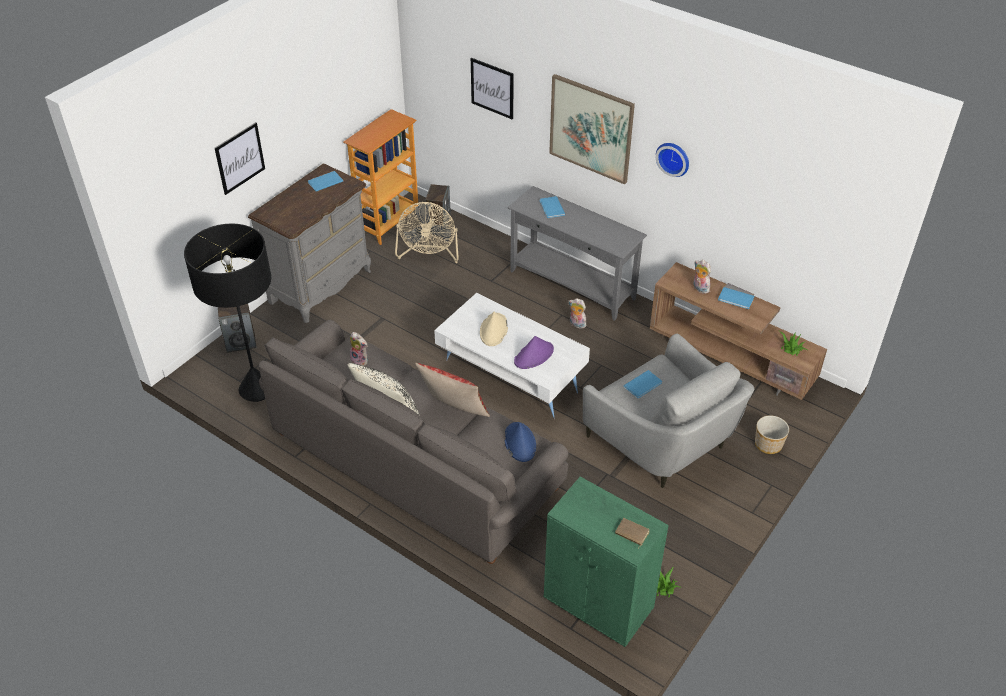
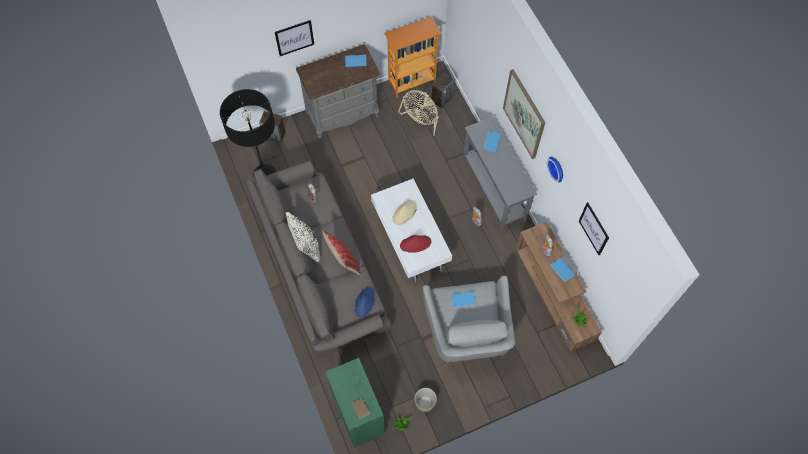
camera: 30 degrees right, 20 degrees up
picture [471,58,514,119] -> picture moved to [579,202,609,255]
purple hat [514,336,554,369] -> red hat [400,235,431,253]
planter [755,416,789,454] -> planter moved to [415,388,437,412]

